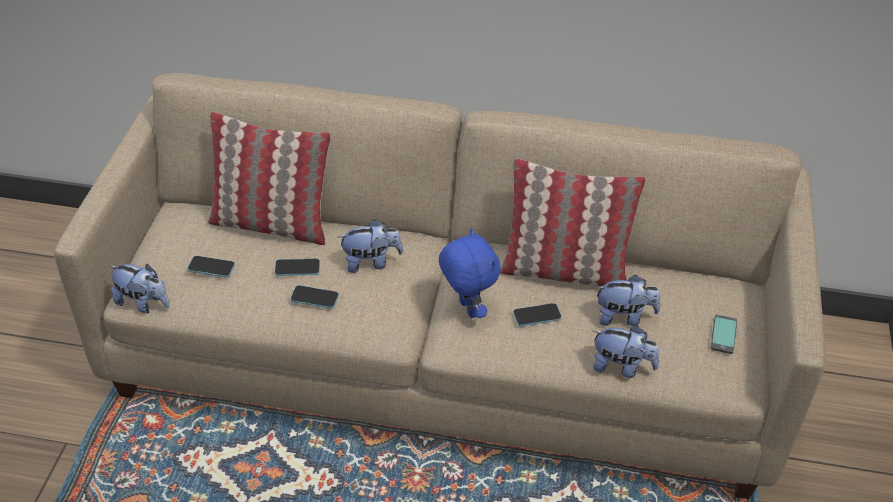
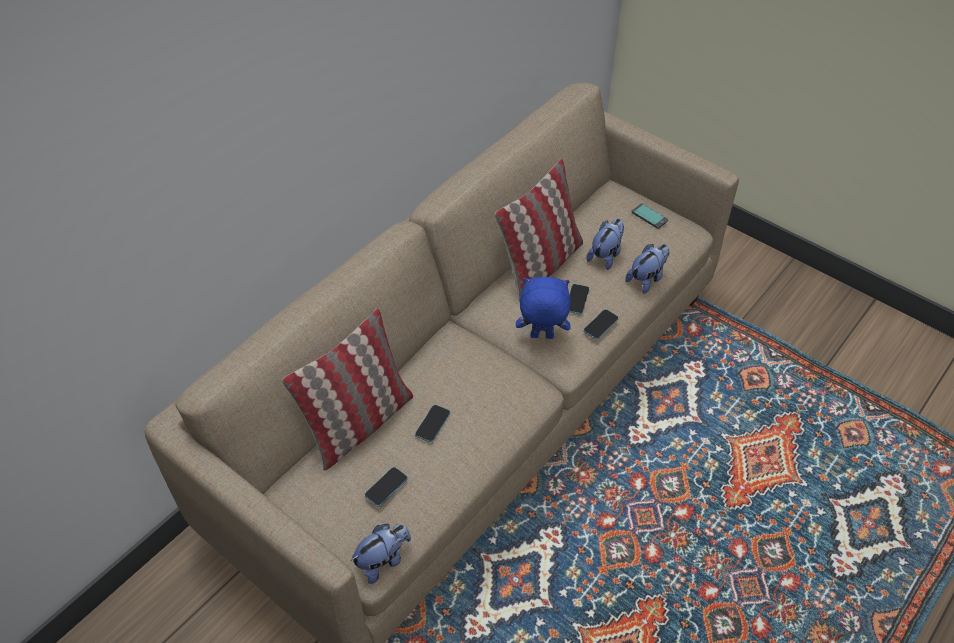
camera: 60 degrees left, 5 degrees up
phone [290,285,339,309] -> phone moved to [583,309,619,340]
plush toy [338,220,403,273] -> none

